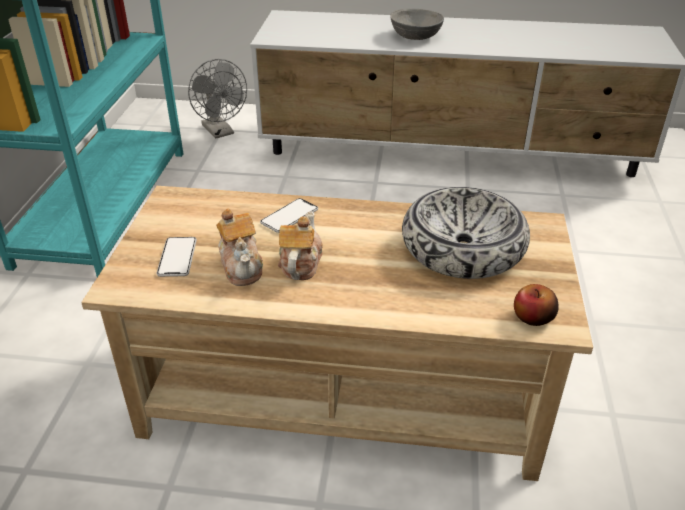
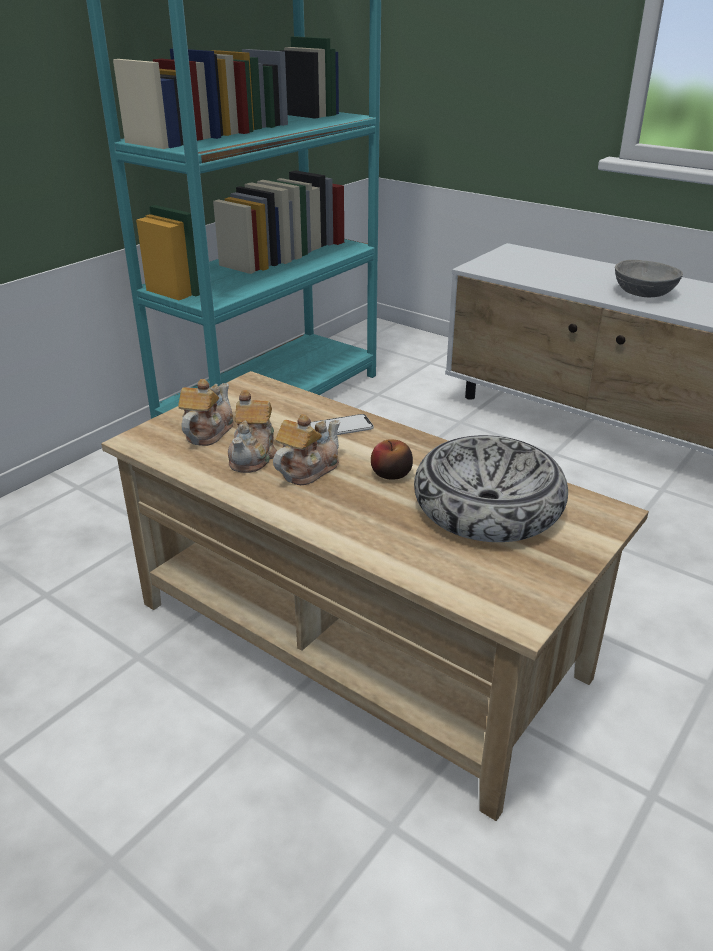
camera: 30 degrees right, 5 degrees down
phone [156,237,197,277] -> teapot [178,379,234,446]
grey fan [188,59,247,139] -> none
apple [514,284,559,326] -> apple moved to [371,439,413,480]

